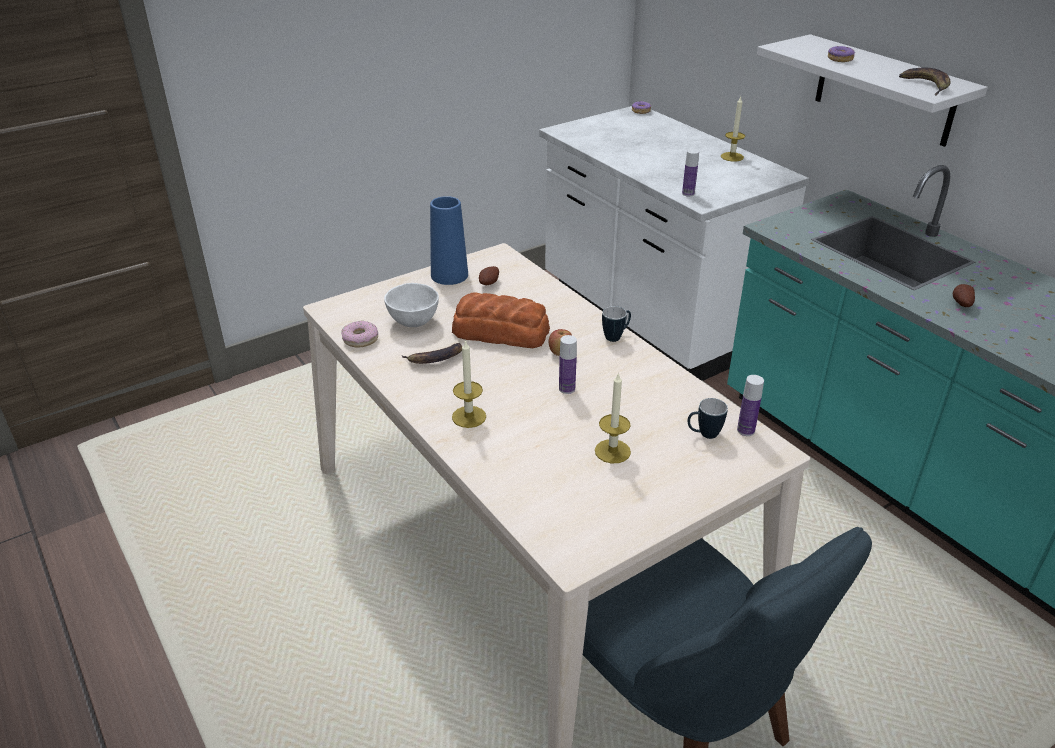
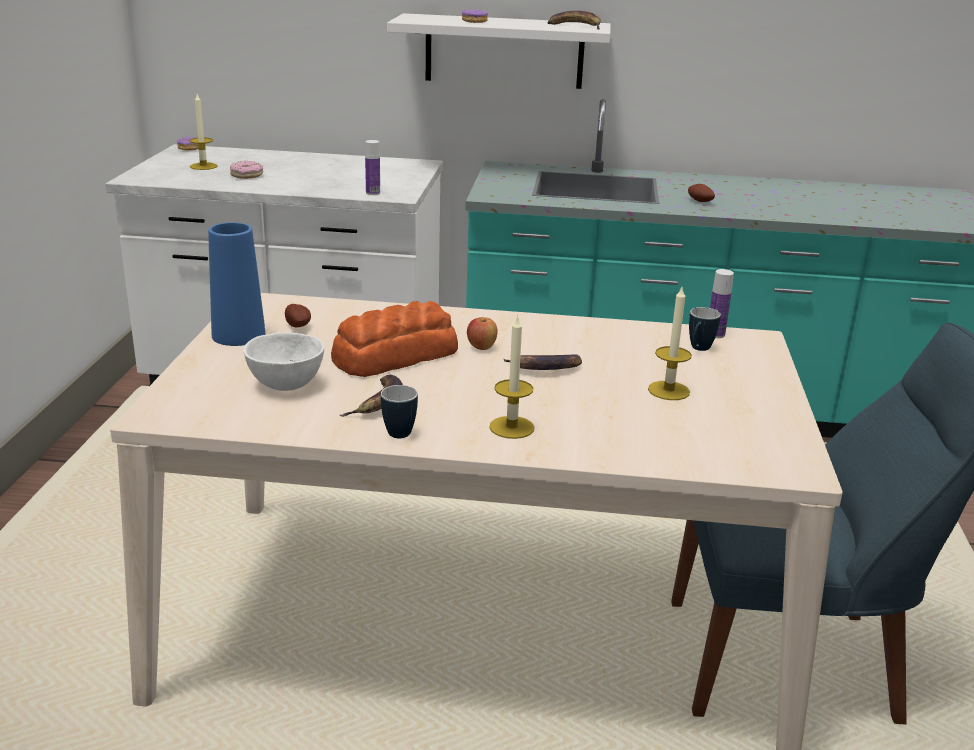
camera: 50 degrees left, 10 degrees down
donut [341,321,378,348] -> donut moved to [230,161,263,179]
bottle [559,335,577,394] -> banana [504,354,582,370]
mug [602,306,631,342] -> mug moved to [381,385,418,439]
candle [721,97,745,162] -> candle moved to [189,94,217,170]

